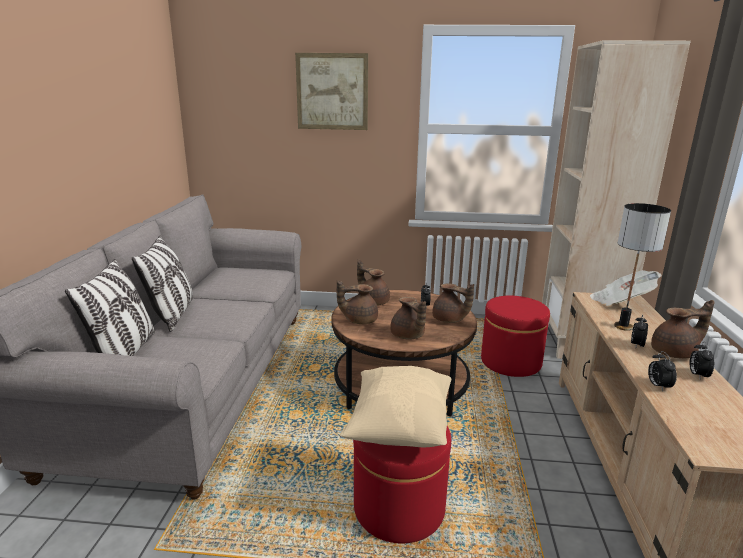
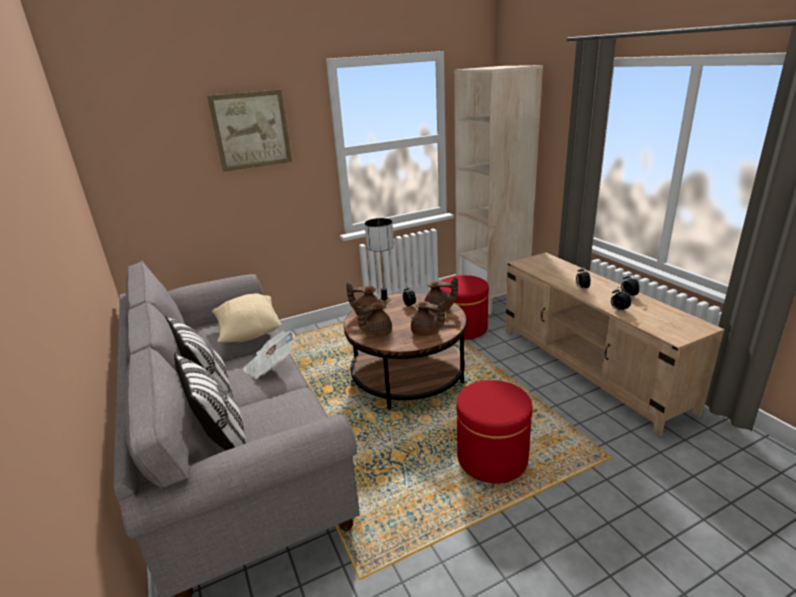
camera: 30 degrees left, 5 degrees up
beige pillow [340,366,451,447] -> beige pillow moved to [212,293,282,343]
newspaper [590,270,662,306] -> newspaper moved to [243,331,295,379]
table lamp [614,203,671,331] -> table lamp moved to [365,218,394,303]
brown teapot [651,300,714,359] -> none

